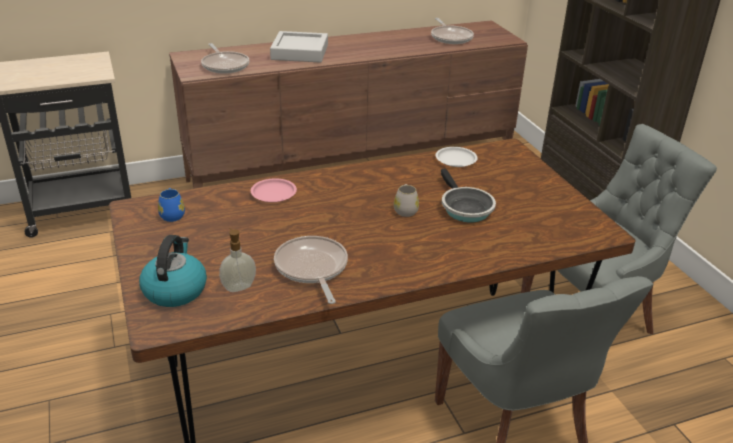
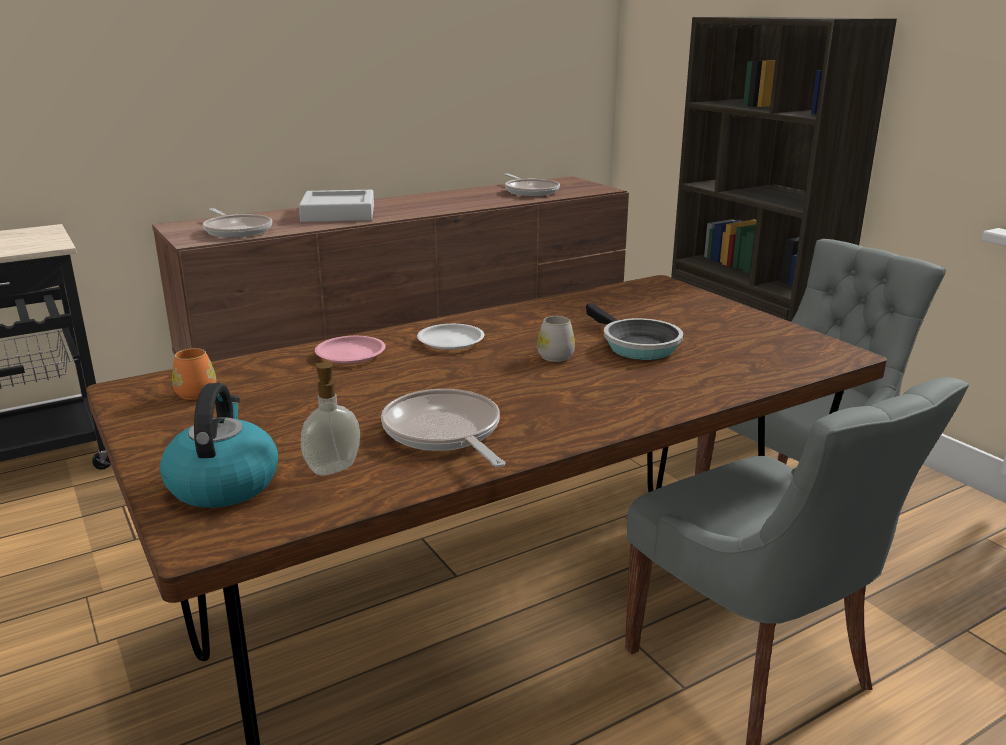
camera: 10 degrees left, 10 degrees down
blue mug [158,188,185,222] -> orange mug [172,348,217,400]
white plate [436,147,477,167] -> white plate moved to [417,324,485,350]

